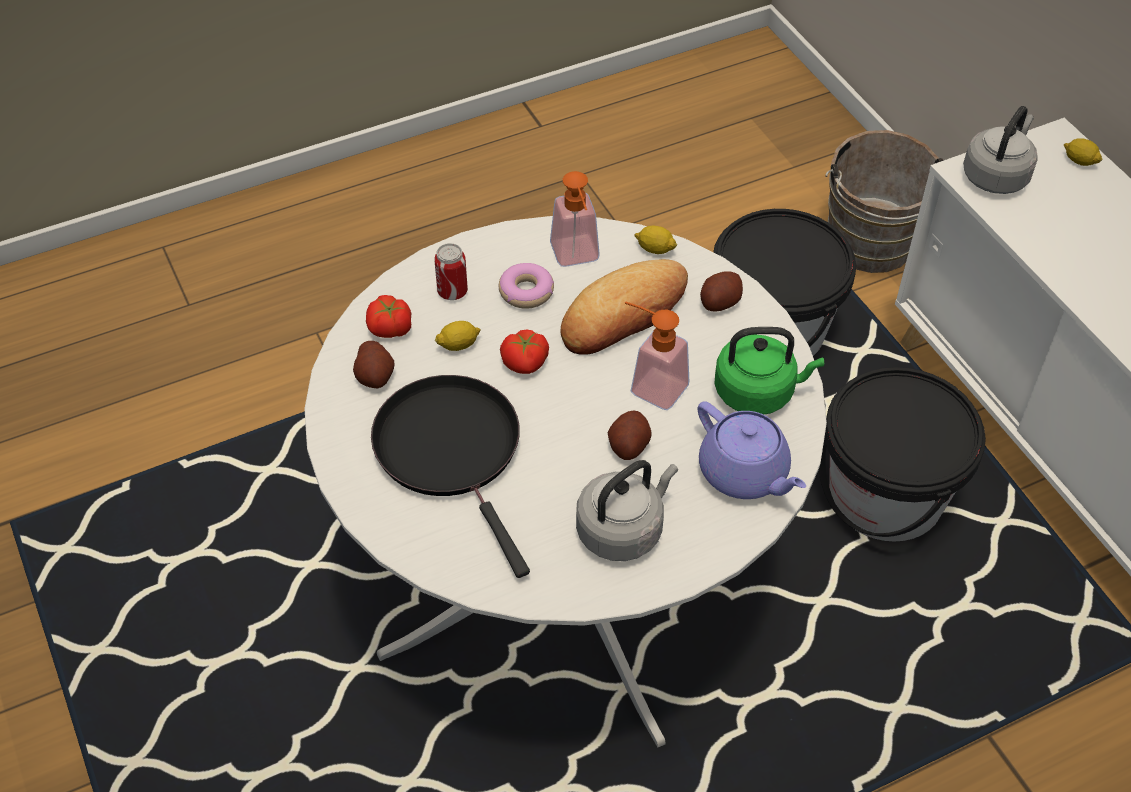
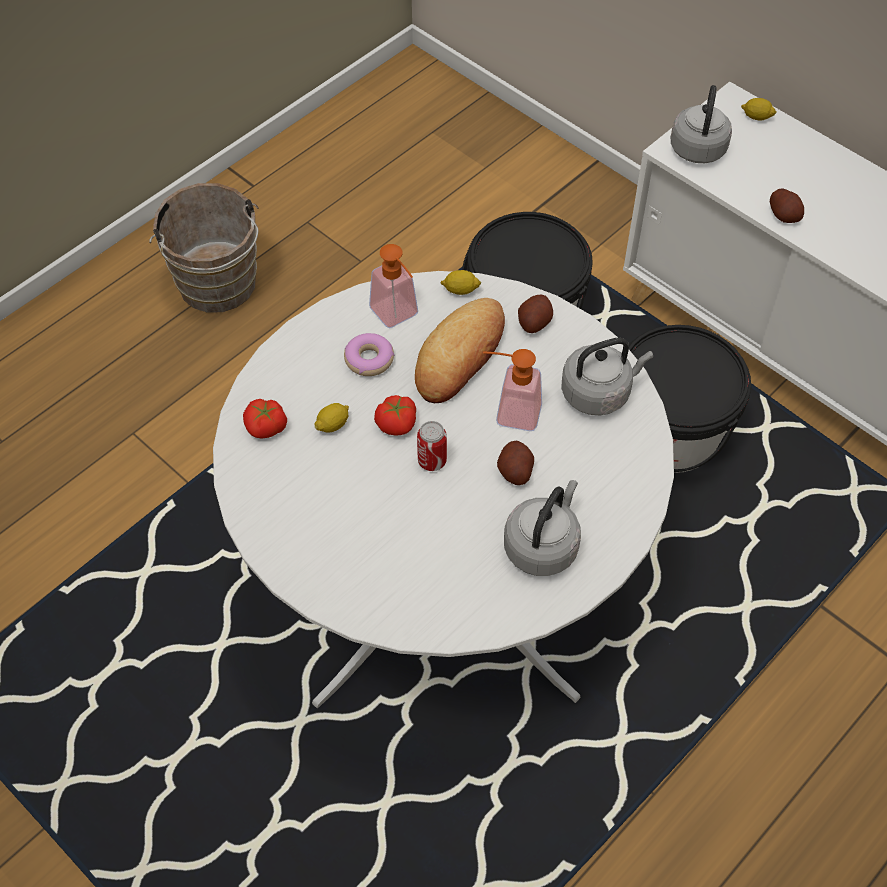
camera: 20 degrees left, 5 degrees up
potato [353,341,394,388] -> potato moved to [770,188,804,223]
black frying pan [371,375,530,578] -> none
can [434,243,468,300] -> can moved to [417,421,447,471]
purple teapot [698,401,806,499] -> none
green kettle [714,327,824,415] -> grey kettle [561,338,653,415]
brown bucket [825,130,943,273] -> brown bucket moved to [149,183,259,313]

